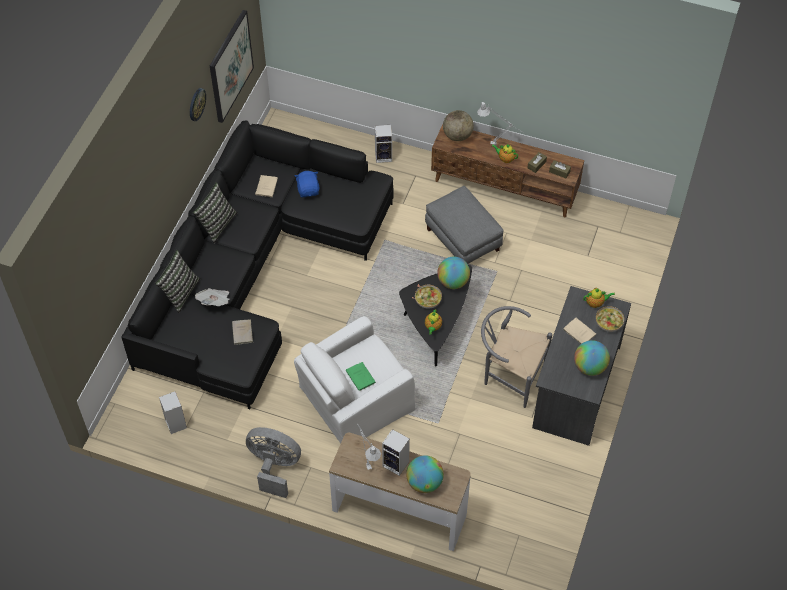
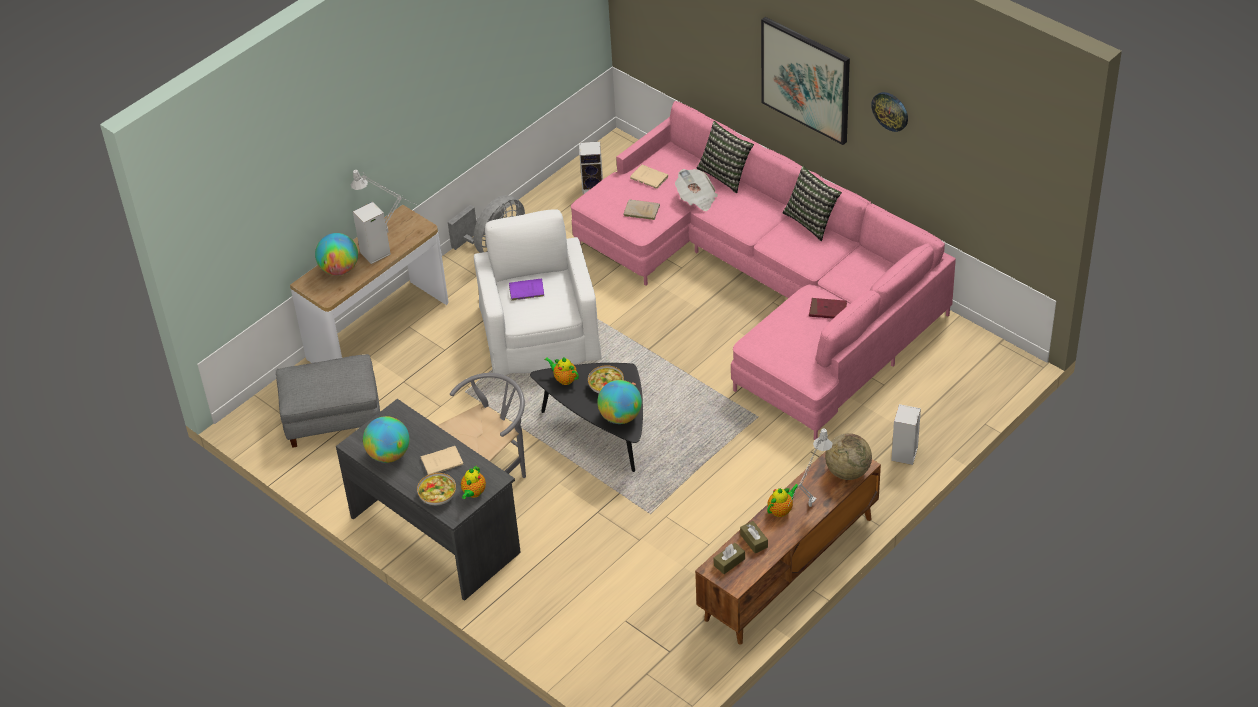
camera: 115 degrees right, 10 degrees down
black sofa [121,120,394,409] -> pink sofa [571,101,956,440]
picture [210,10,254,123] -> picture moved to [761,17,850,145]
beige book [255,175,278,197] -> beige book moved to [630,164,669,189]
blue plush toy [295,171,319,197] -> red book [809,298,847,319]
green book [346,362,376,391] -> purple book [509,279,544,301]
grey ottoman [425,186,503,264] -> grey ottoman moved to [276,354,380,448]

